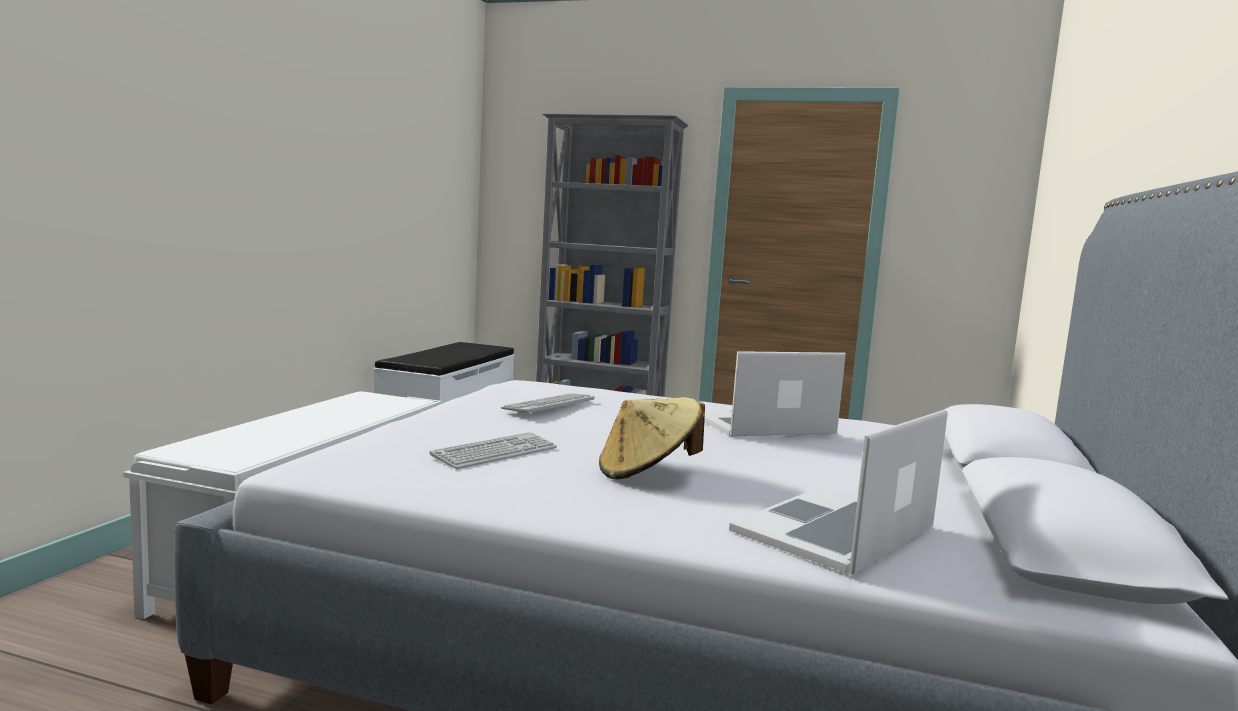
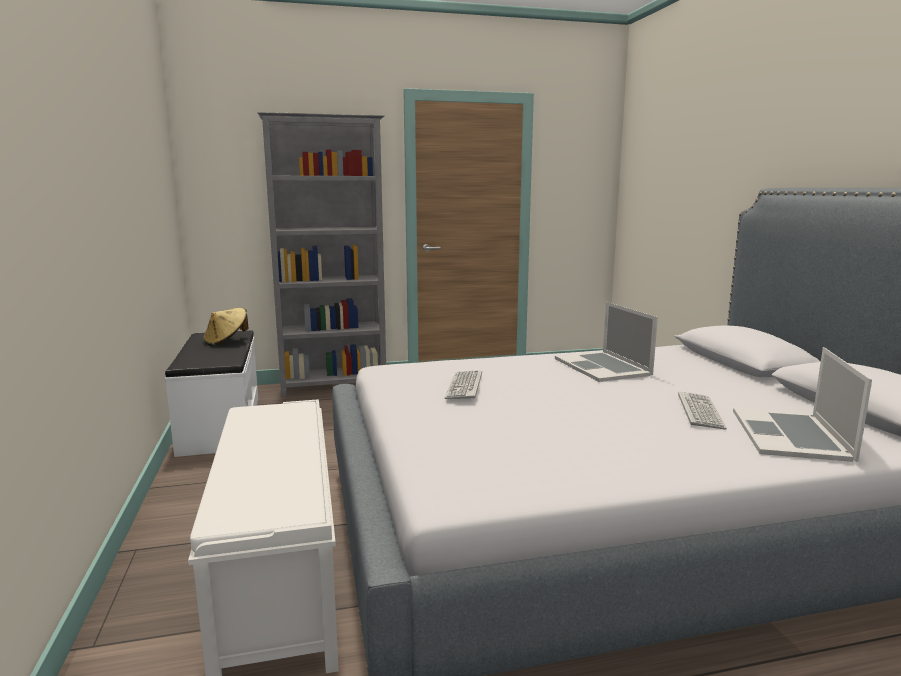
camera: 30 degrees left, 5 degrees up
keyboard [429,432,557,469] -> keyboard moved to [678,392,727,430]
beige hat [599,397,705,480] -> beige hat moved to [203,308,249,346]
laptop [704,351,846,436] -> laptop turned 60 degrees counterclockwise [555,302,658,382]

